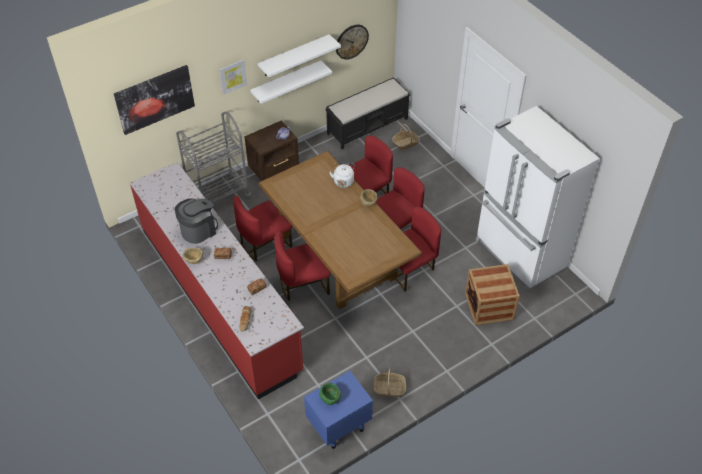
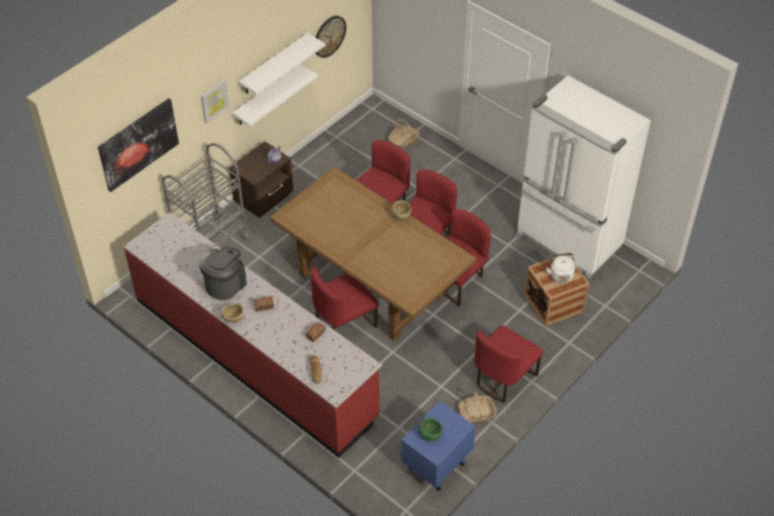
camera: 15 degrees left, 0 degrees up
red chair [233,196,292,261] -> red chair moved to [474,325,543,403]
black bench [325,77,410,149] -> none
white kettle [329,162,355,188] -> white kettle moved to [546,253,575,283]

